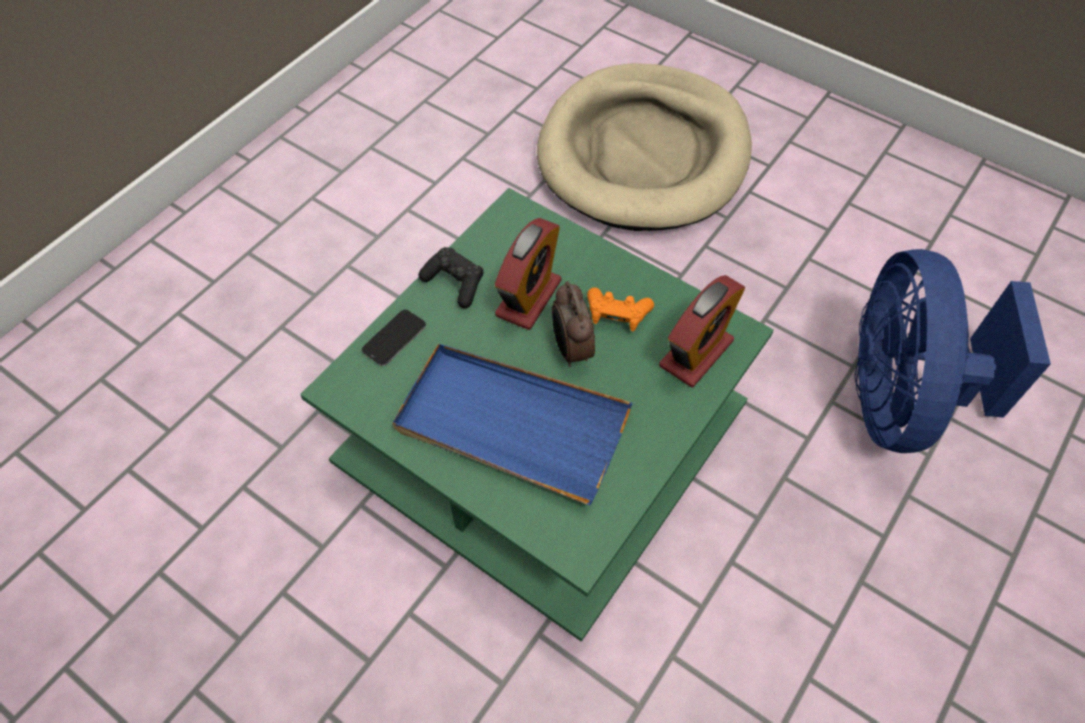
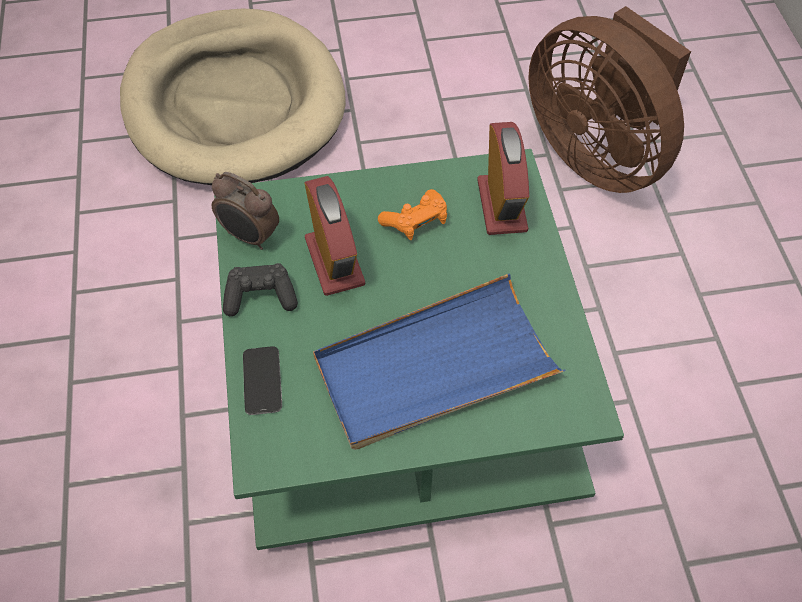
camera: 45 degrees left, 0 degrees up
alarm clock [552,281,595,367] -> alarm clock moved to [212,172,279,250]
blue fan [855,249,1051,453] -> brown fan [528,6,691,193]

